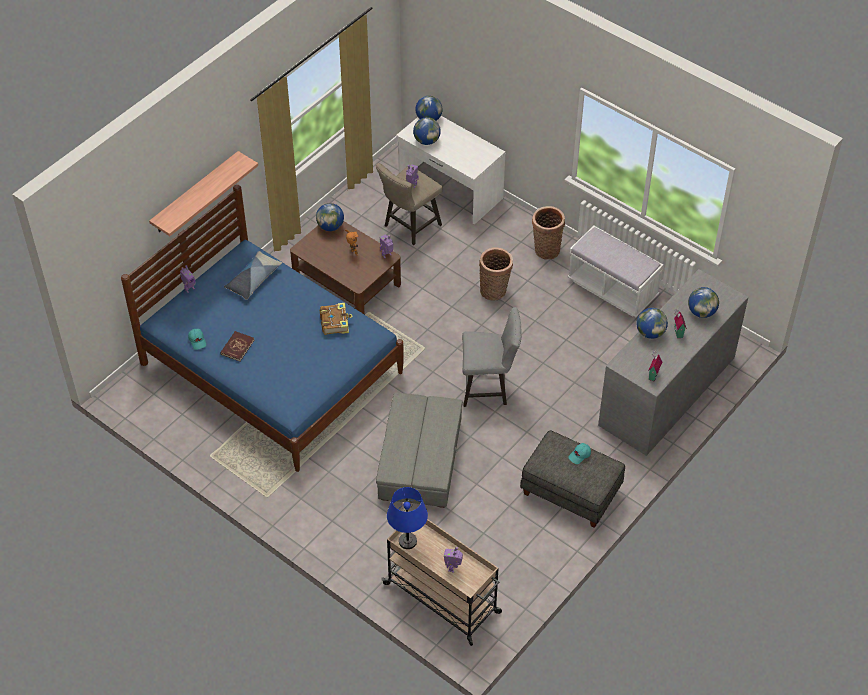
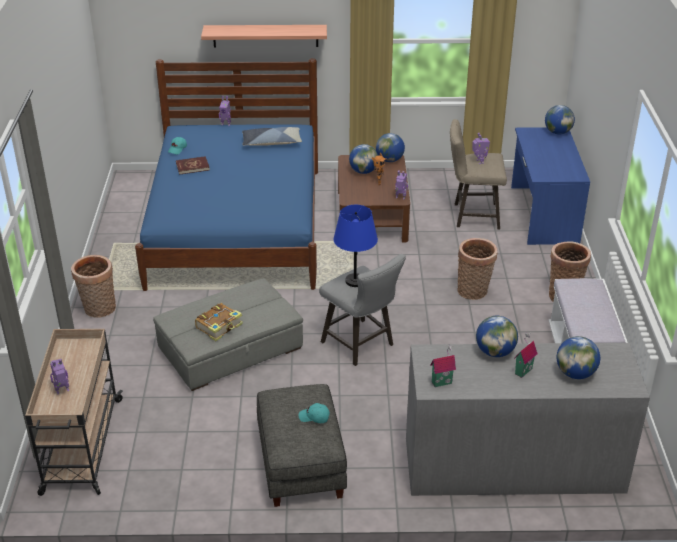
camera: 50 degrees right, 15 degrees down
book [320,303,352,335] -> book moved to [195,303,243,341]
blue table lamp [387,487,428,549] -> blue table lamp moved to [334,205,378,287]
white desk [396,116,505,225] -> blue desk [511,127,590,245]
globe [413,117,441,145] -> globe moved to [349,144,378,174]
none -> basket [71,255,116,318]

